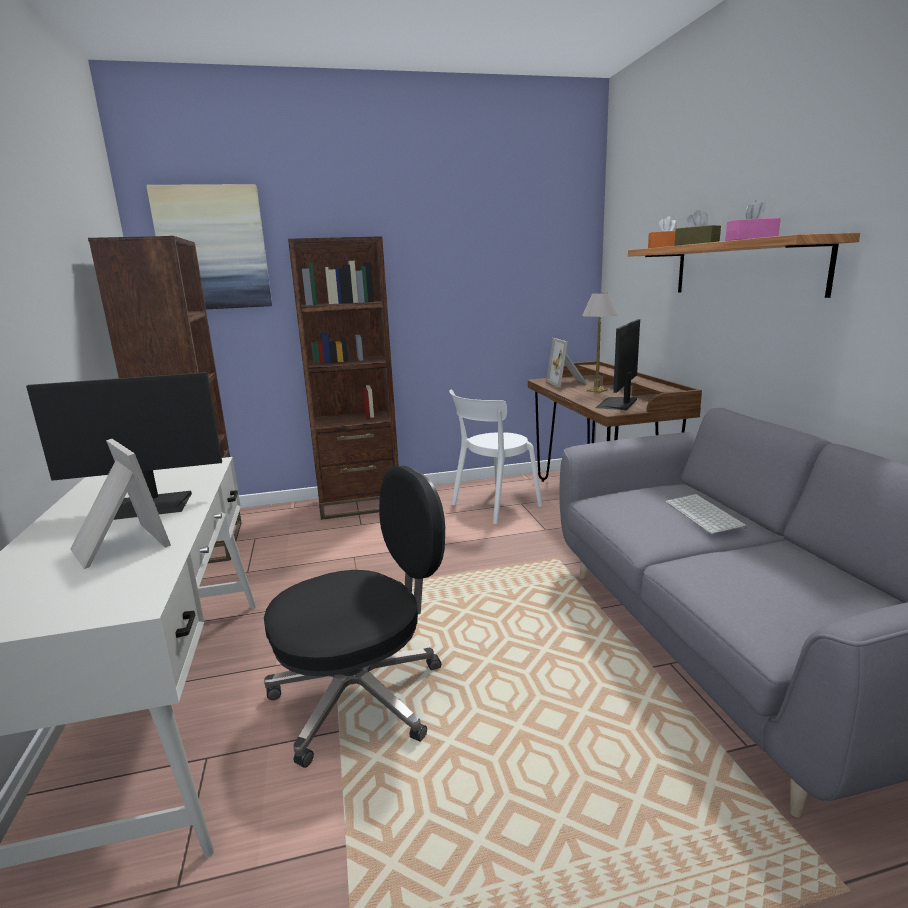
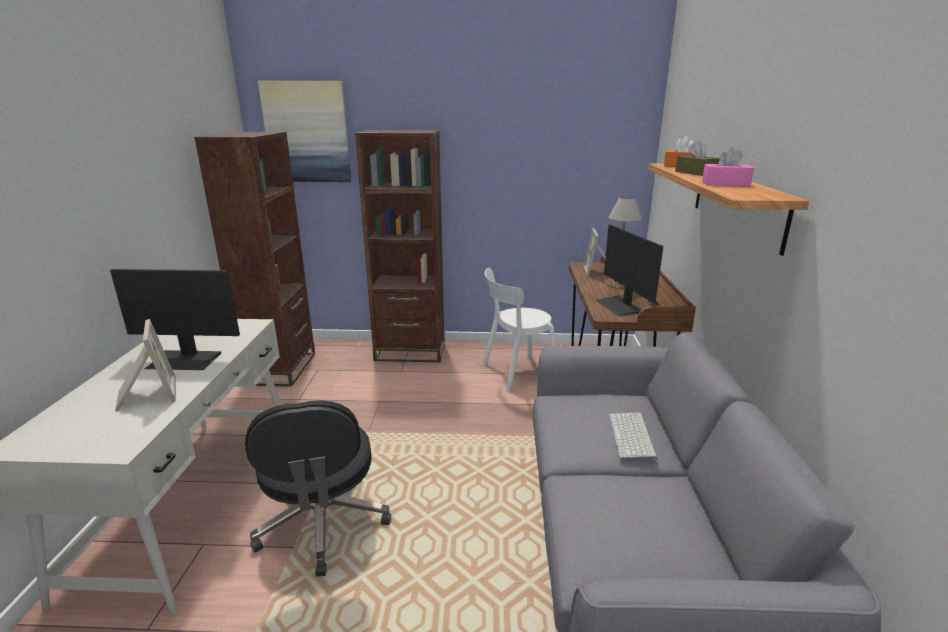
camera: 15 degrees right, 5 degrees up
black office chair [264,466,445,768] -> black office chair turned 90 degrees clockwise [245,400,391,576]
monitor [595,319,640,410] -> monitor turned 60 degrees counterclockwise [595,224,663,317]

